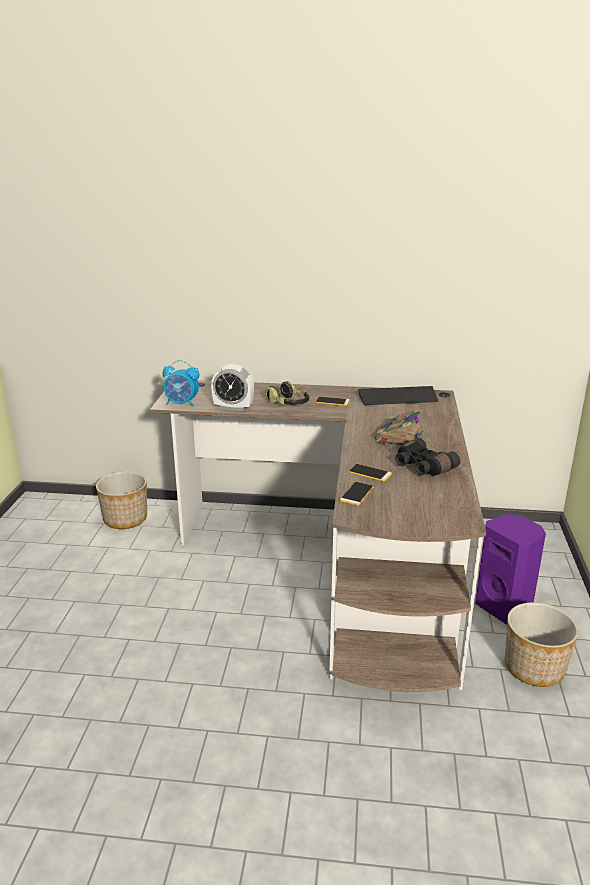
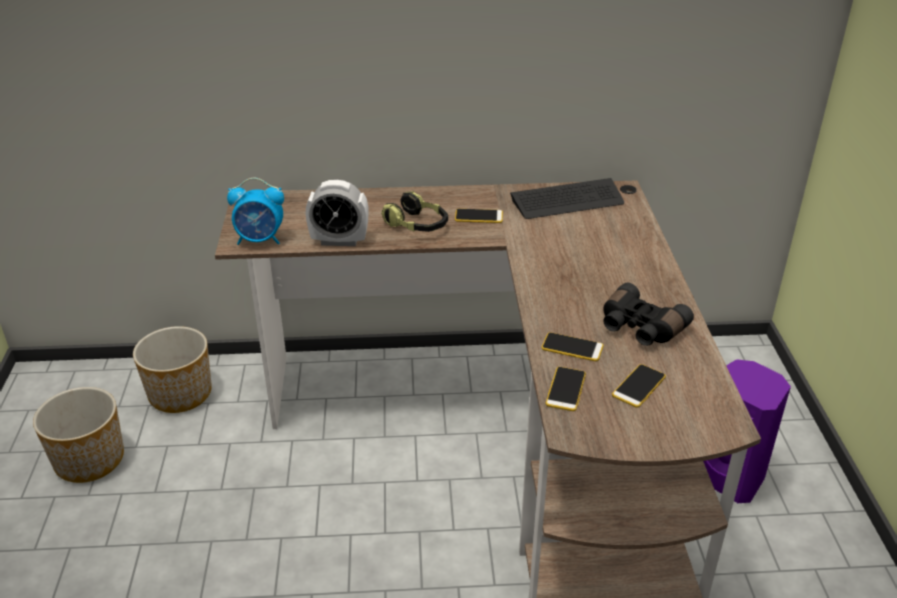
camera: 10 degrees left, 10 degrees up
book [375,409,424,445] -> none
planter [505,602,579,687] -> planter moved to [33,387,124,483]
none -> phone [612,364,666,408]

